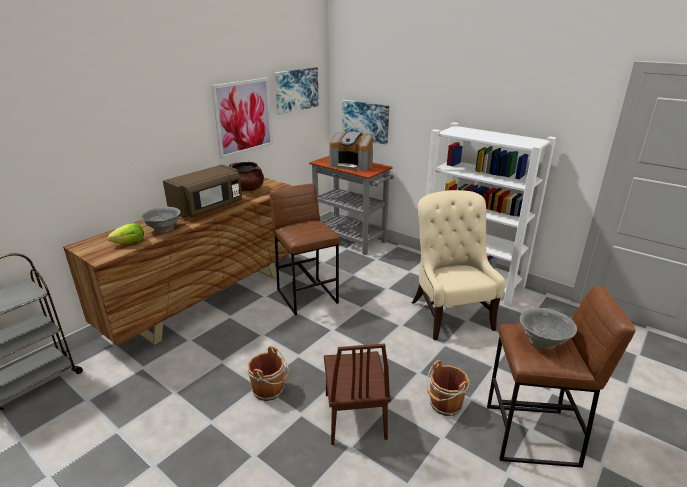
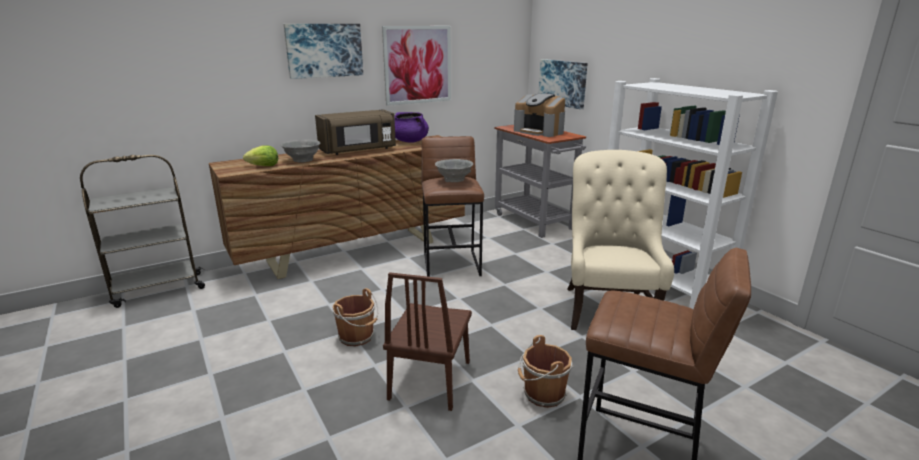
camera: 20 degrees right, 5 degrees down
brown cooking pot [229,162,264,191] -> purple cooking pot [394,112,429,143]
picture [275,67,319,115] -> picture moved to [284,24,363,79]
grey bowl [520,308,577,349] -> grey bowl moved to [435,159,473,182]

